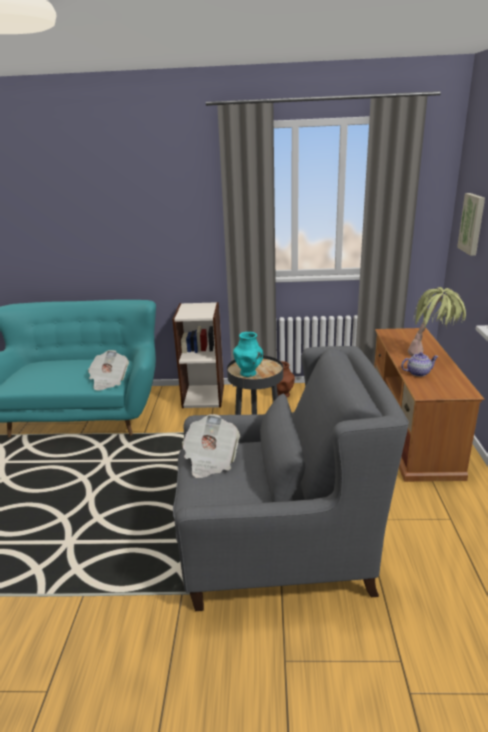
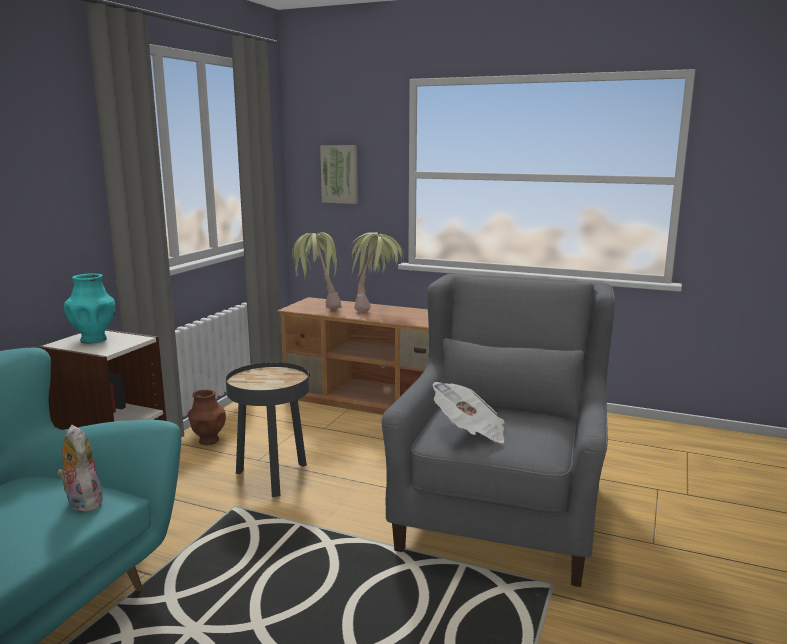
camera: 70 degrees left, 10 degrees down
newspaper [88,350,129,391] -> plush toy [57,425,103,513]
turquoise vase [233,332,263,377] -> turquoise vase moved to [64,274,116,344]
teapot [401,352,439,377] -> none
none -> potted plant [292,232,341,310]

